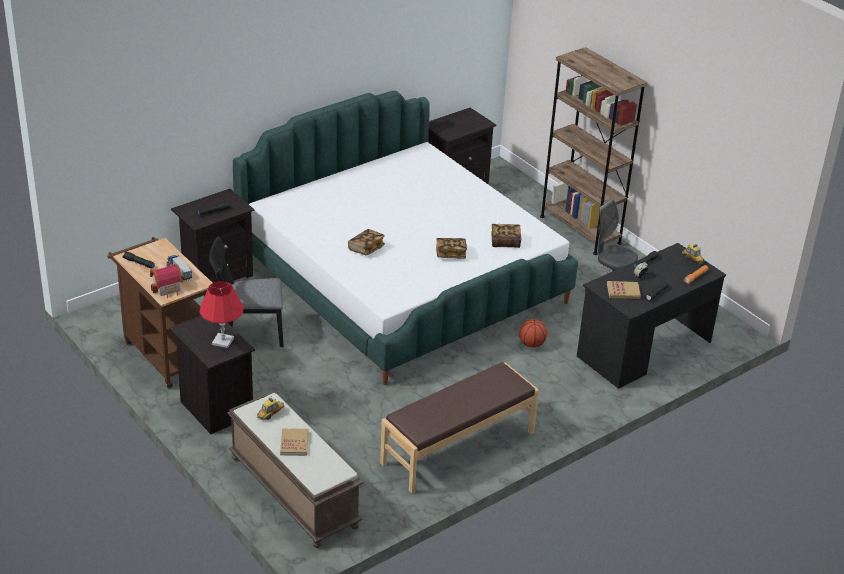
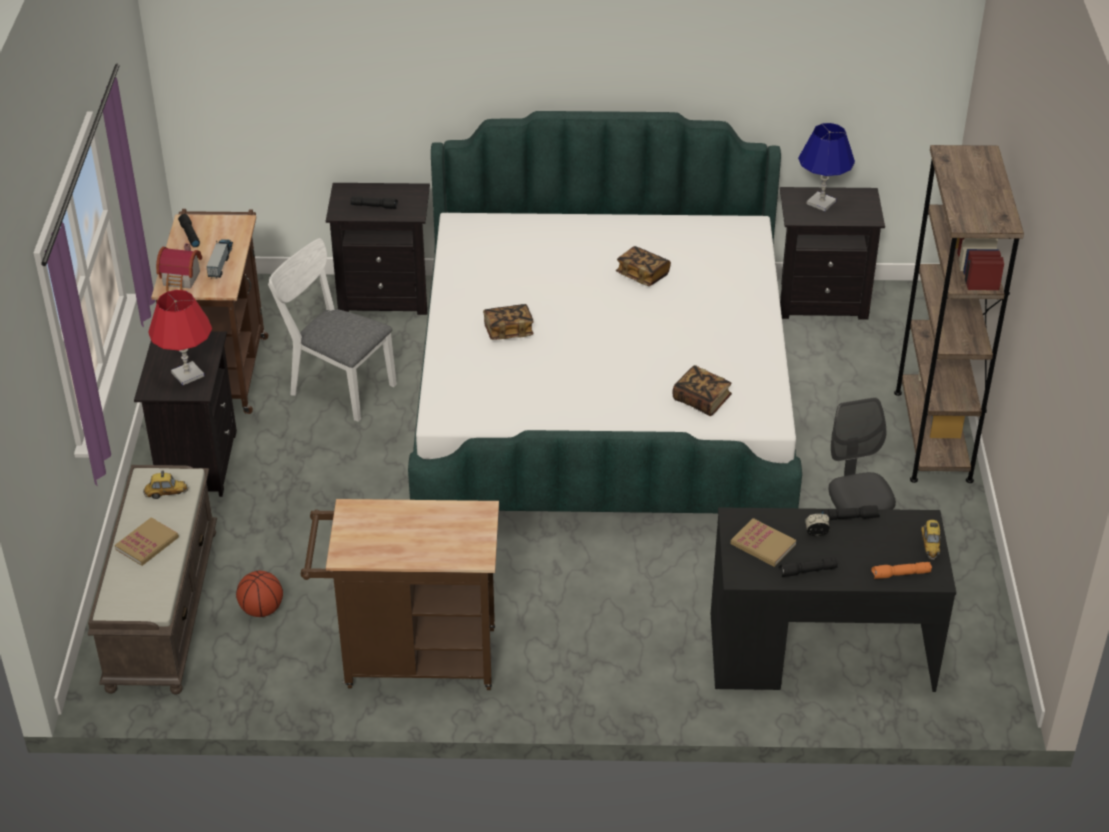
camera: 40 degrees right, 5 degrees up
black chair [209,237,284,347] -> white chair [268,238,397,422]
brown bench [380,362,539,494] -> brown cart [301,499,499,690]
book [436,238,467,259] -> book moved to [616,246,671,286]
basketball [519,319,547,348] -> basketball moved to [236,571,283,617]
none -> blue table lamp [798,123,855,211]

